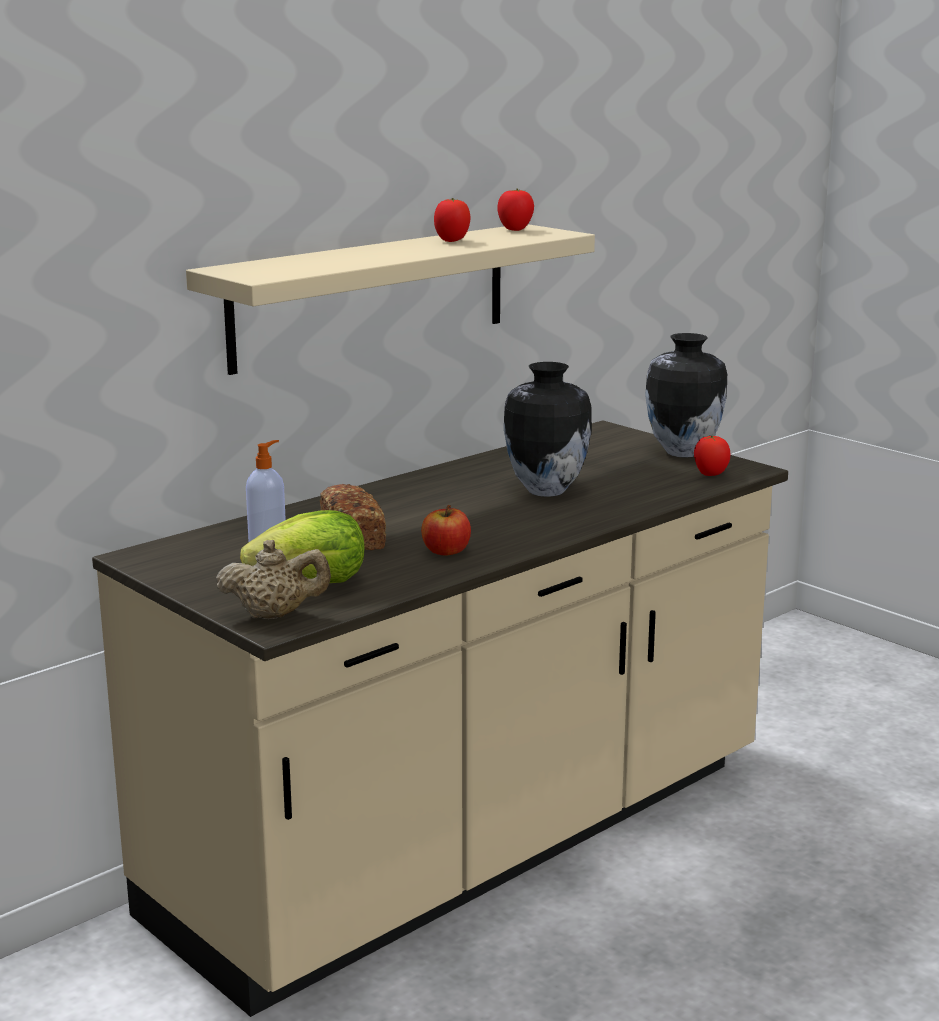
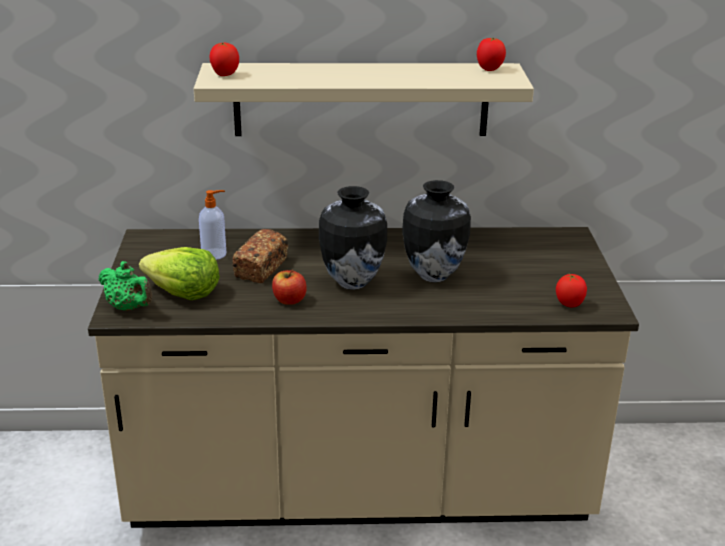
camera: 40 degrees right, 10 degrees up
beige teapot [216,540,331,619] -> green teapot [99,261,152,311]
tomato [434,198,471,242] -> tomato moved to [209,43,239,76]
vase [645,333,727,458] -> vase moved to [319,186,387,290]

